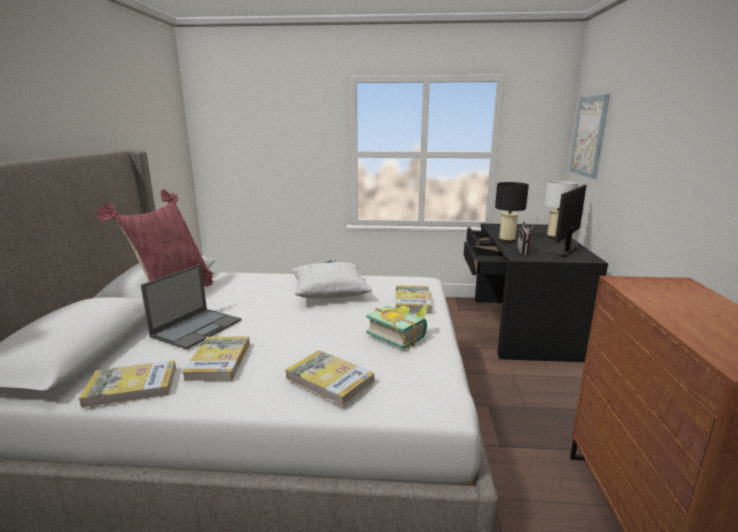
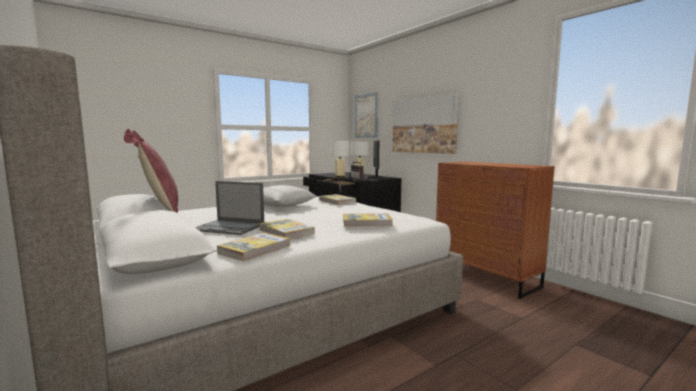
camera: 40 degrees left, 10 degrees down
laptop [141,264,241,350] -> laptop turned 120 degrees clockwise [196,181,264,235]
book [366,304,427,349] -> none
black table lamp [495,182,529,243] -> white table lamp [331,141,349,178]
none -> picture [392,93,459,154]

